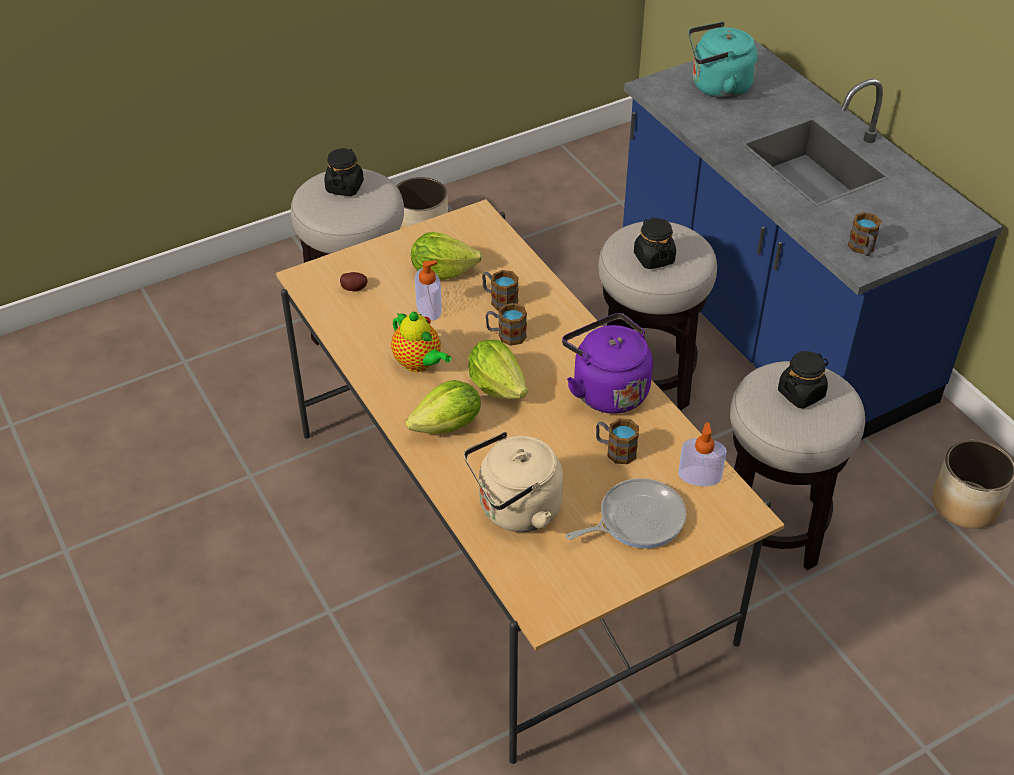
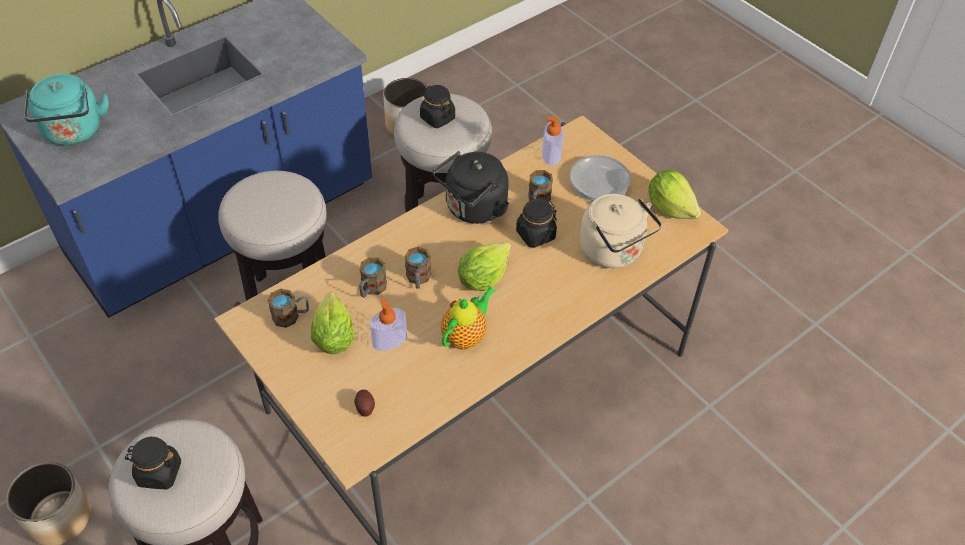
camera: 100 degrees left, 5 degrees up
lettuce [406,380,481,434] -> lettuce moved to [648,170,702,219]
purple kettle [562,313,653,414] -> black kettle [433,151,509,224]
black jar [634,217,676,269] -> black jar moved to [516,199,557,248]
mug [848,212,881,256] -> mug moved to [267,289,309,328]

